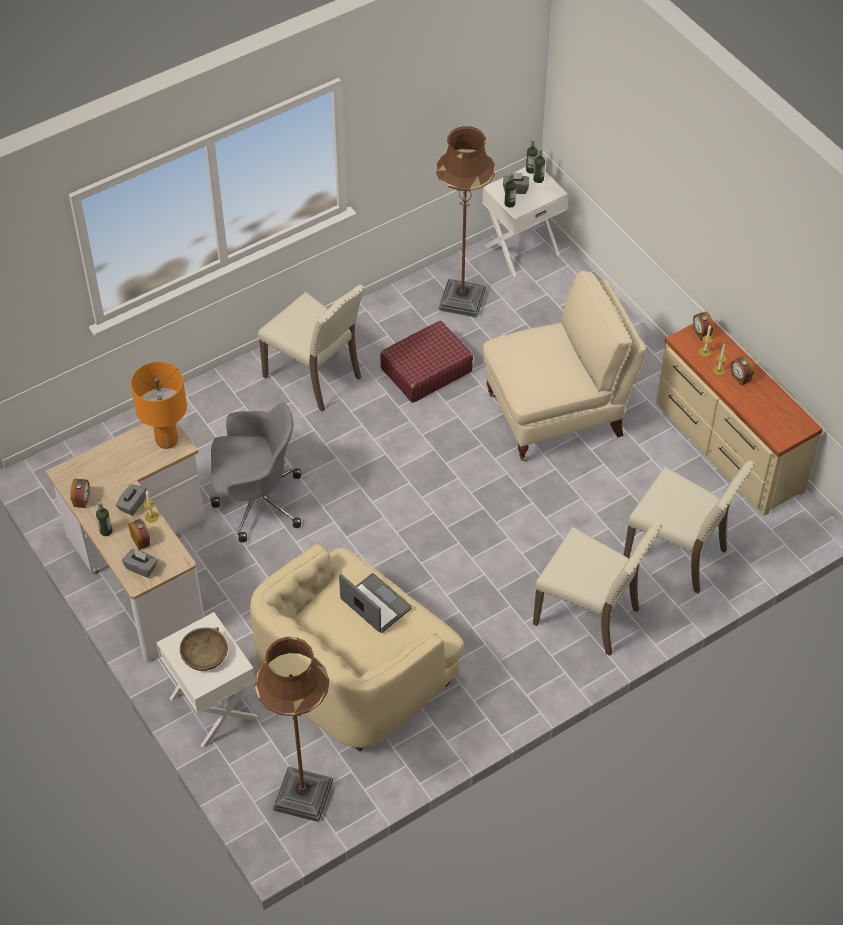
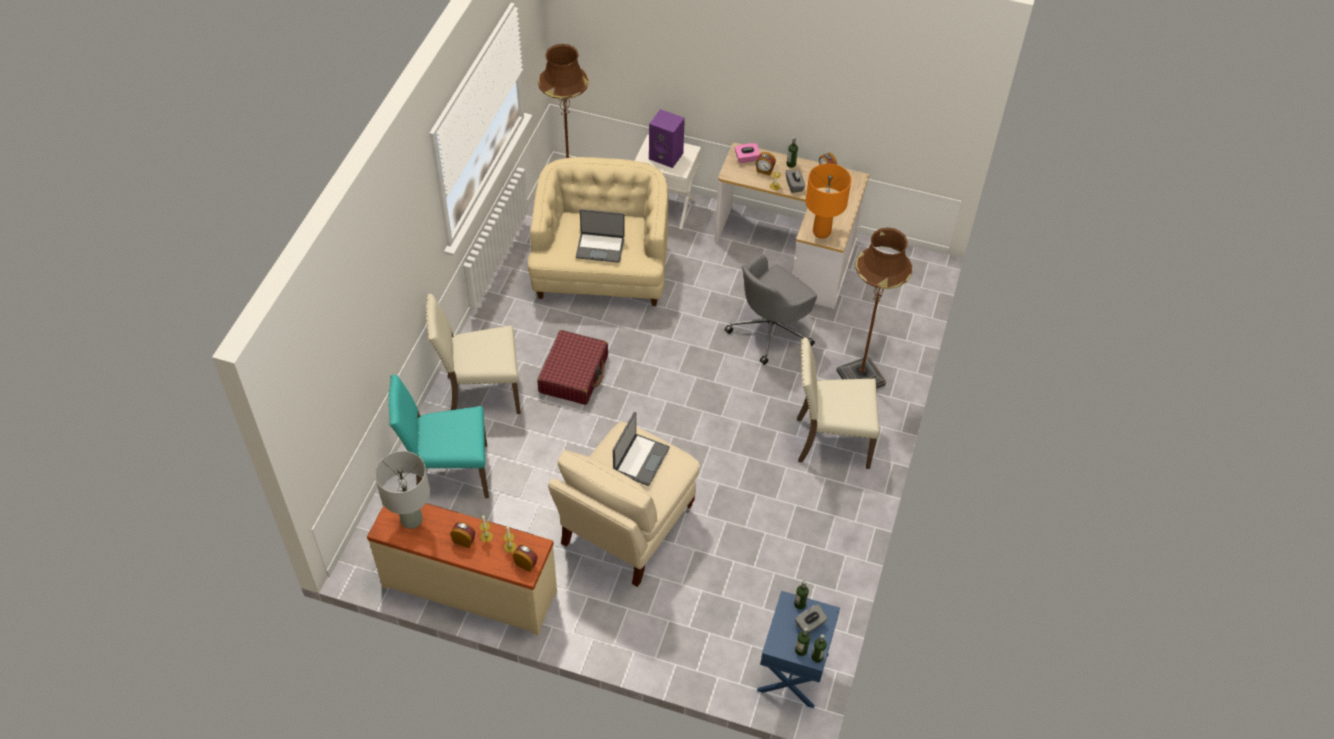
camera: 140 degrees right, 0 degrees up
grey tissue box [122,549,158,577] -> pink tissue box [735,143,760,163]
brown bowl [180,627,228,671] -> purple speaker [649,109,685,168]
red suitcase [380,321,473,403] -> red suitcase moved to [537,330,608,405]
brown floor lamp [436,126,495,318] -> brown floor lamp moved to [836,228,912,389]
white nightstand [482,167,568,277] -> blue nightstand [757,591,840,708]
beige chair [624,461,755,593] -> turquoise chair [388,374,489,498]
none -> grey table lamp [375,451,430,529]
none -> laptop [613,412,670,486]

